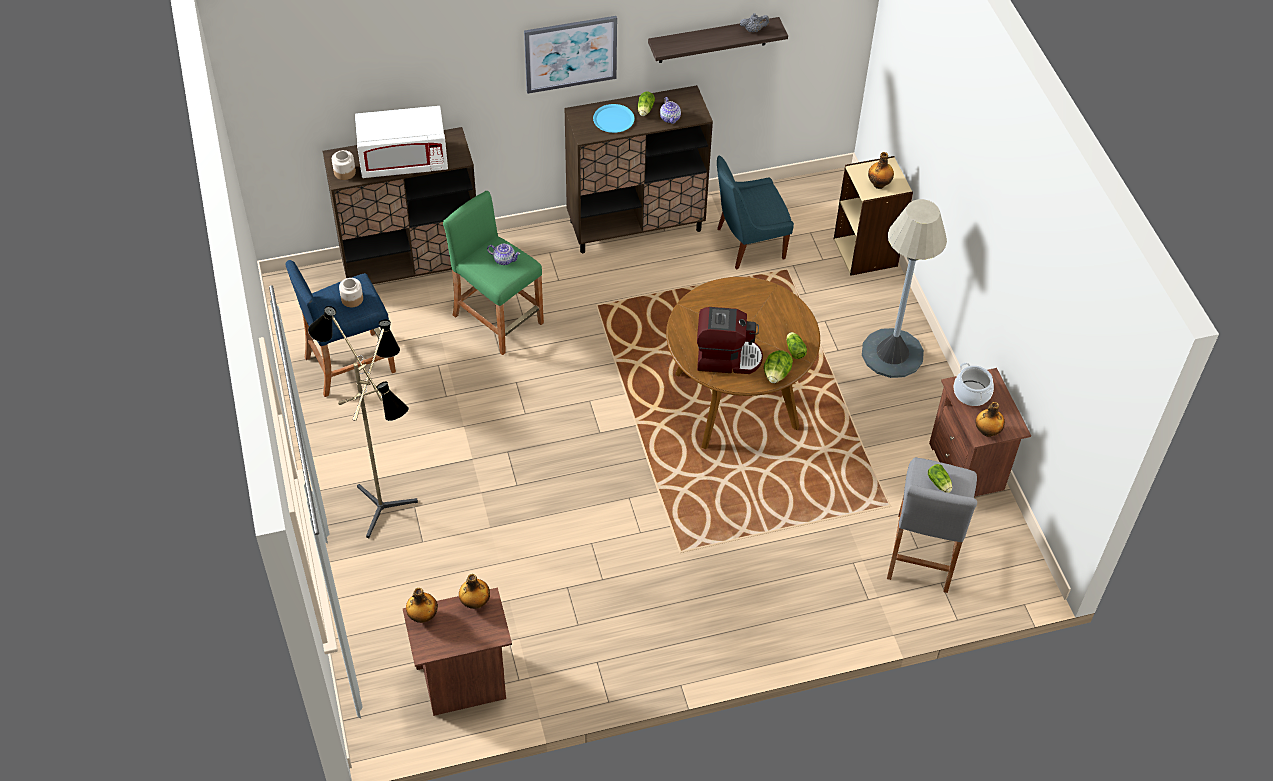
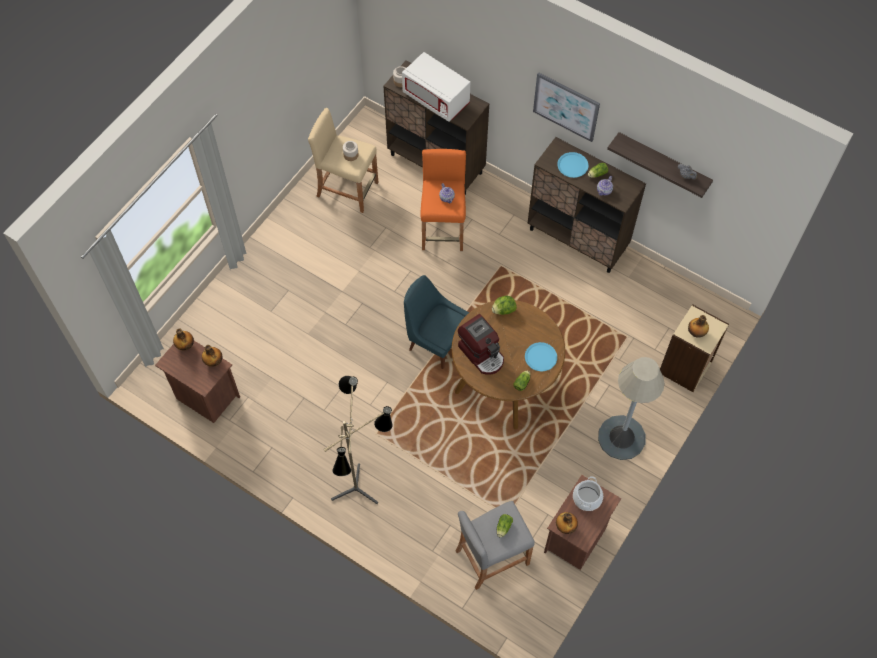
camera: 50 degrees right, 10 degrees up
blue stool [285,260,396,397] -> beige stool [308,108,378,213]
floor lamp [308,306,418,538] -> floor lamp moved to [324,376,393,504]
green stool [443,191,544,355] -> orange stool [420,149,466,251]
blue chair [717,155,794,269] -> blue chair moved to [404,275,469,369]
lettuce [764,350,793,383] -> lettuce moved to [492,296,517,315]
none -> blue plate [525,342,557,371]

